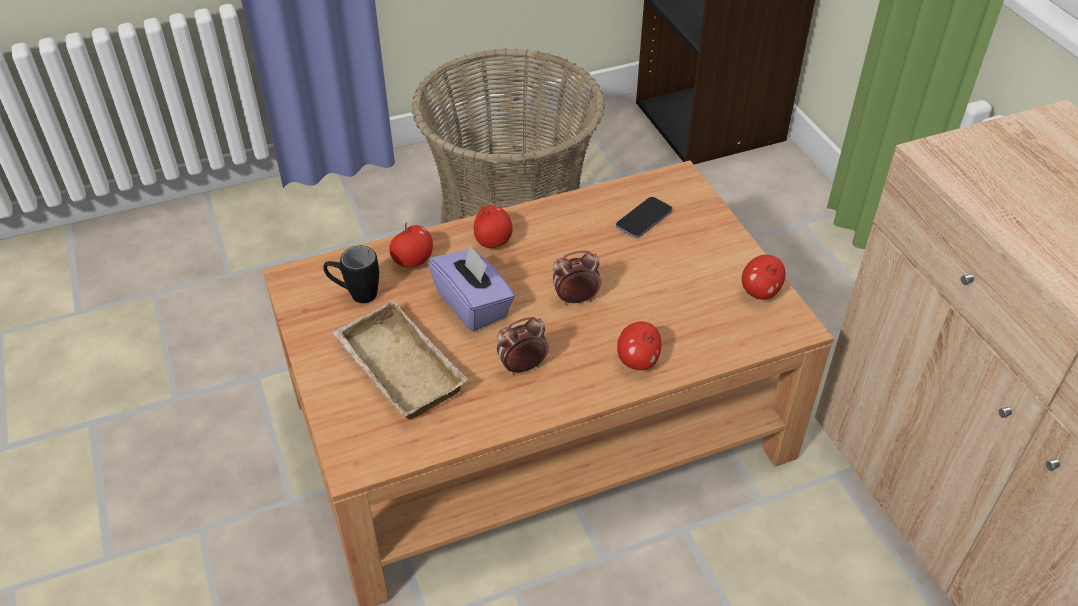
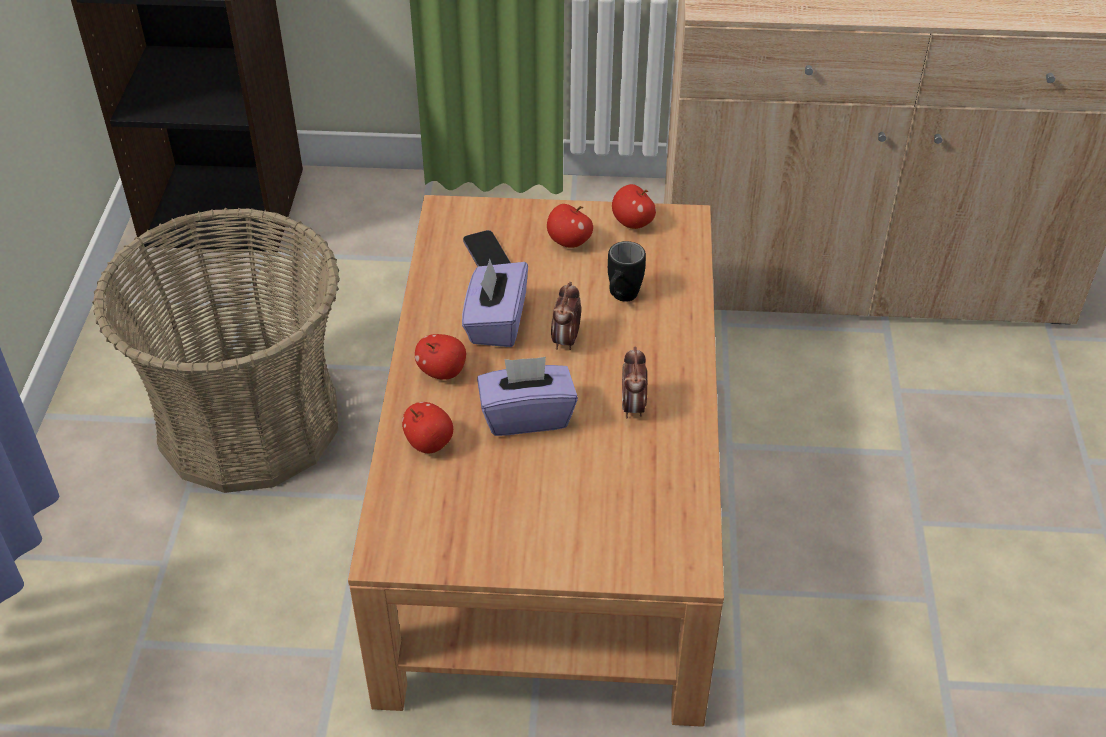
camera: 65 degrees left, 0 degrees up
black mug [323,246,379,303] -> black mug moved to [608,241,646,302]
beige tray [332,300,468,419] -> none
apple [617,321,661,370] -> apple moved to [547,204,593,248]
none -> purple tissue box [462,259,528,347]

